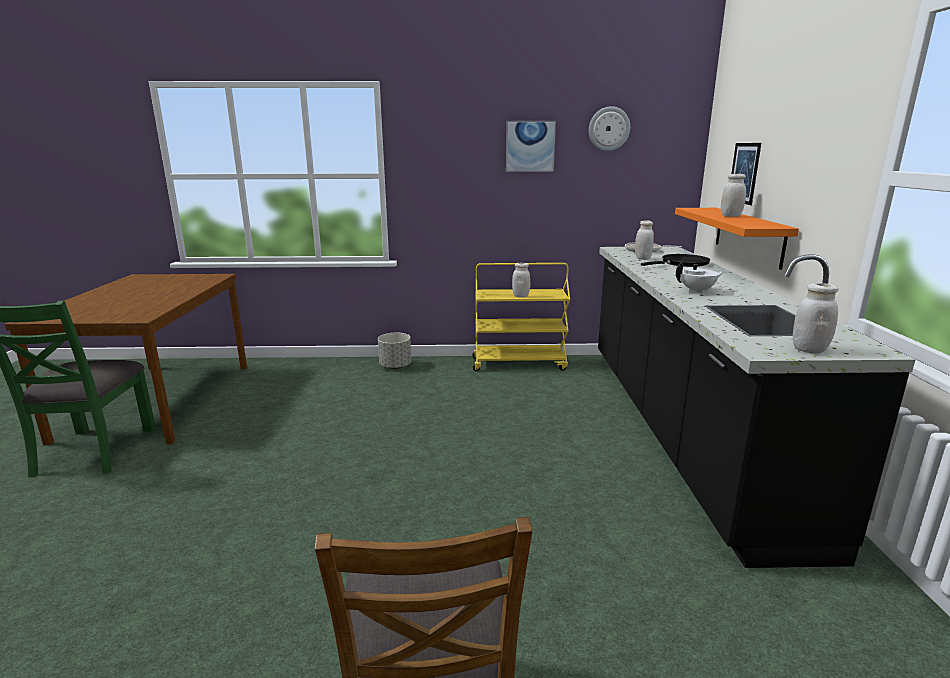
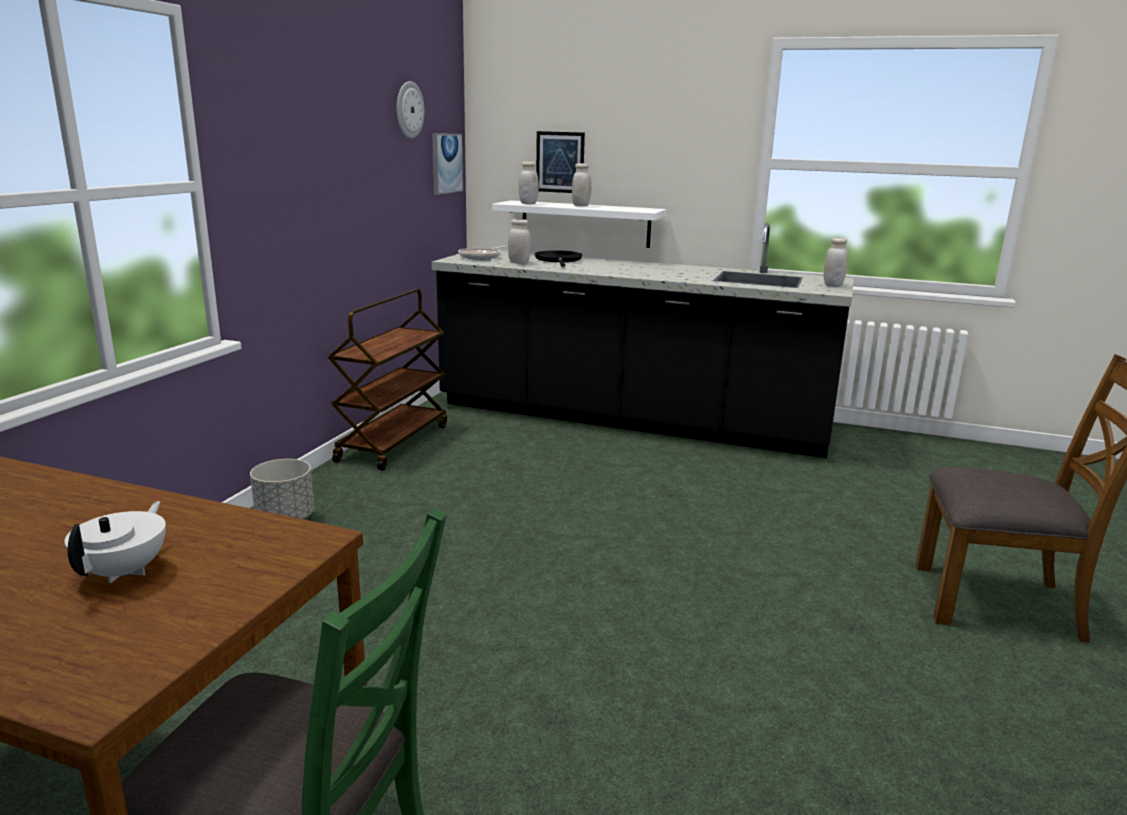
camera: 70 degrees left, 0 degrees up
yellow cart [472,263,570,371] -> brown cart [328,289,447,471]
picture [506,121,556,172] -> picture moved to [432,134,463,195]
white jar [512,263,530,297] -> white jar moved to [519,162,539,204]
orange shelf [675,208,799,270] -> white shelf [492,200,666,248]
white teapot [676,260,725,294] -> white teapot moved to [64,501,166,583]

